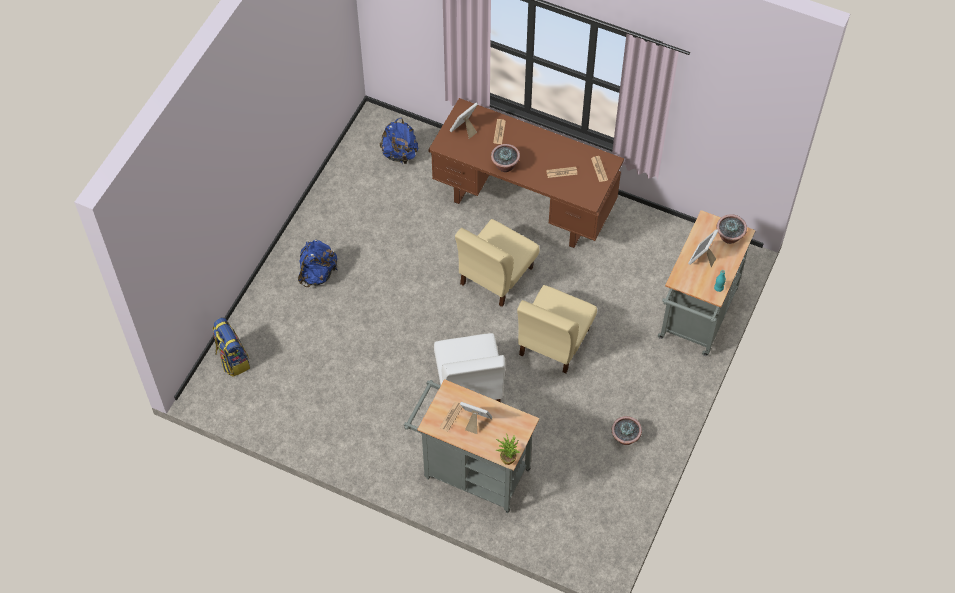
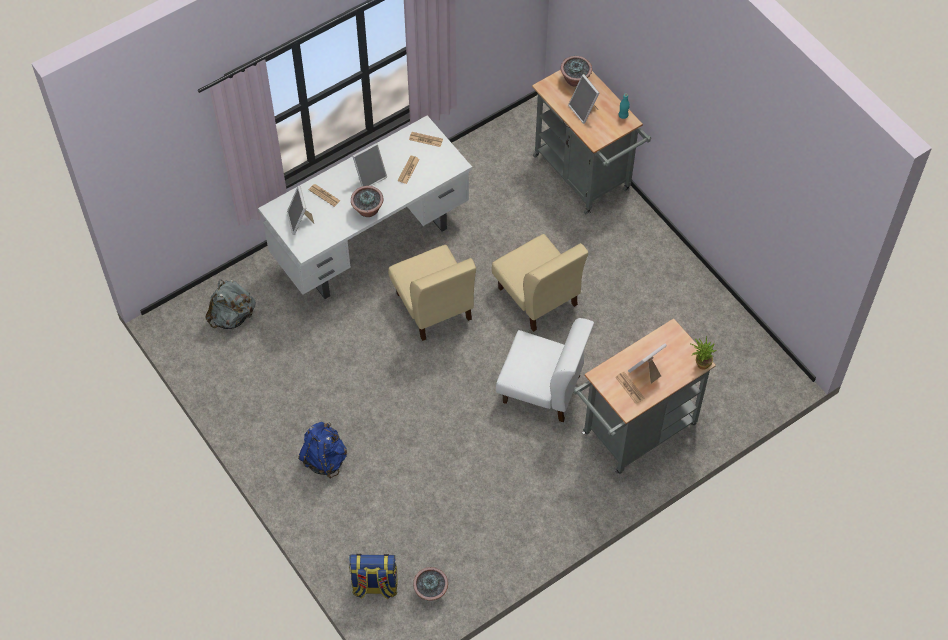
camera: 60 degrees left, 0 degrees up
blue backpack [380,118,418,164] -> grey backpack [205,279,256,329]
brown desk [429,98,624,248] -> white desk [258,115,472,299]
potted plant [612,416,642,445] -> potted plant moved to [413,567,448,601]
none -> picture frame [352,143,387,186]

